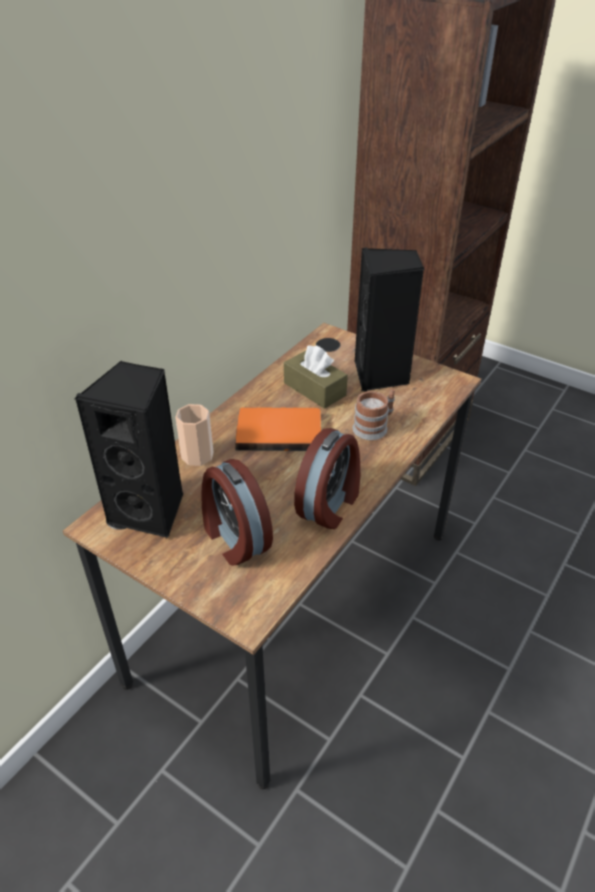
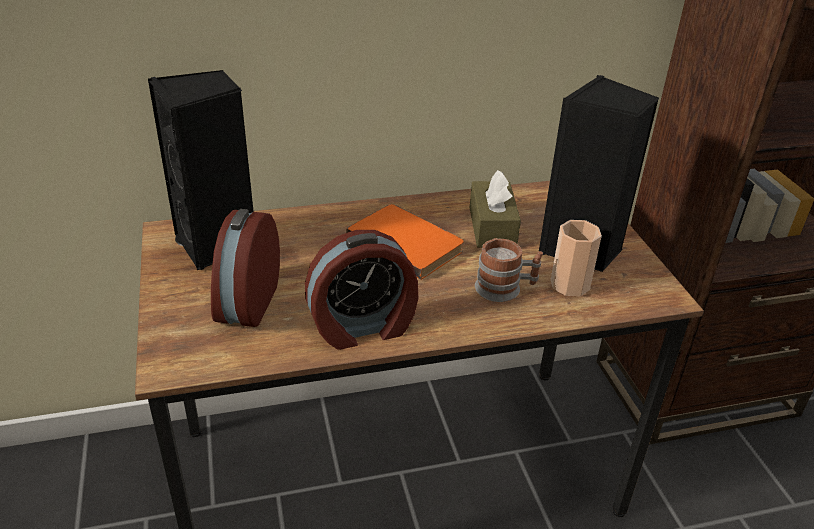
camera: 40 degrees right, 5 degrees down
cup [175,404,213,466] -> cup moved to [551,220,602,296]

